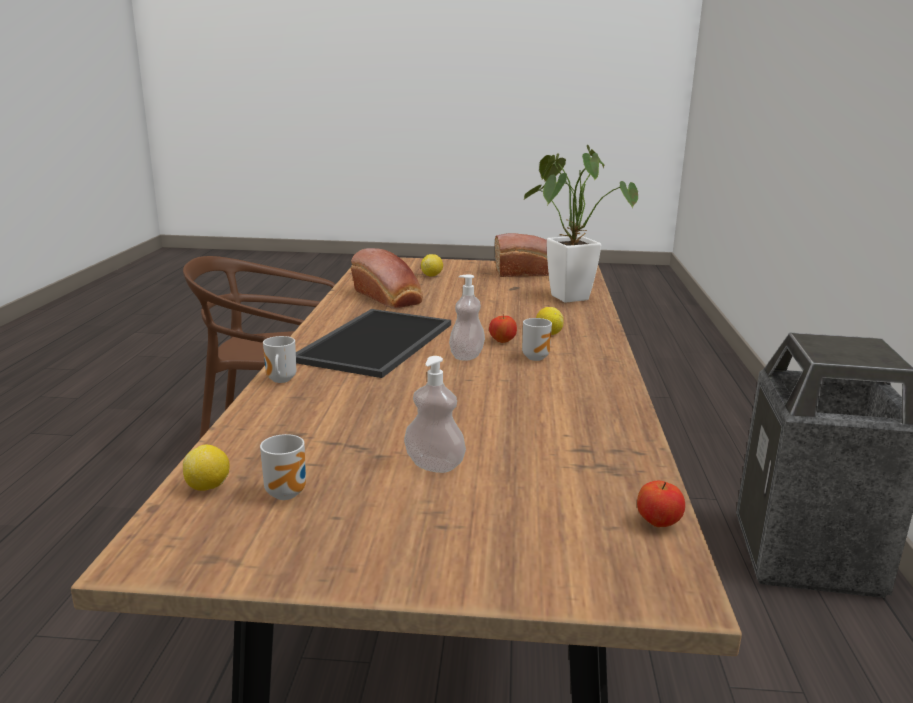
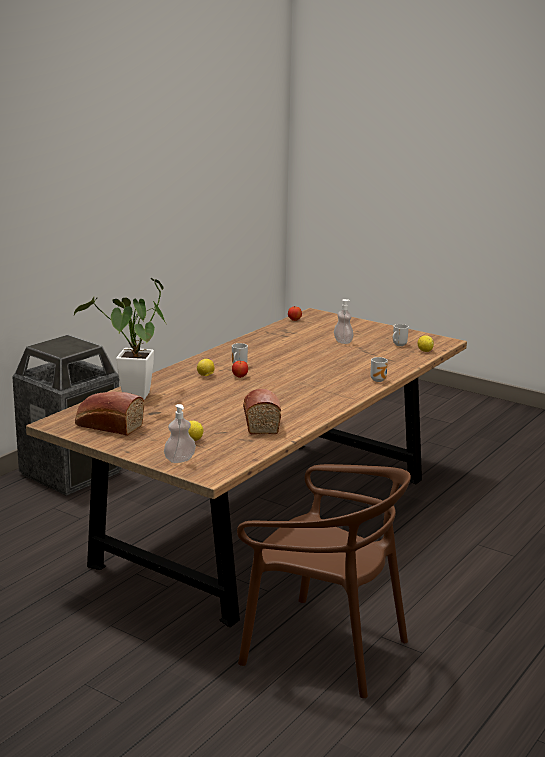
camera: 150 degrees left, 0 degrees up
tray [296,309,451,378] -> none
soap dispenser [449,274,485,361] -> soap dispenser moved to [164,404,196,463]

